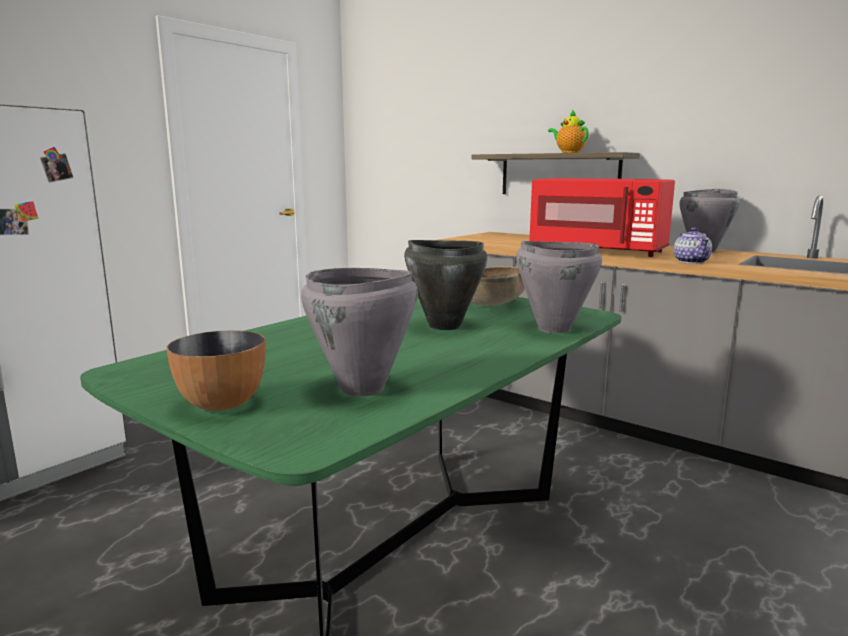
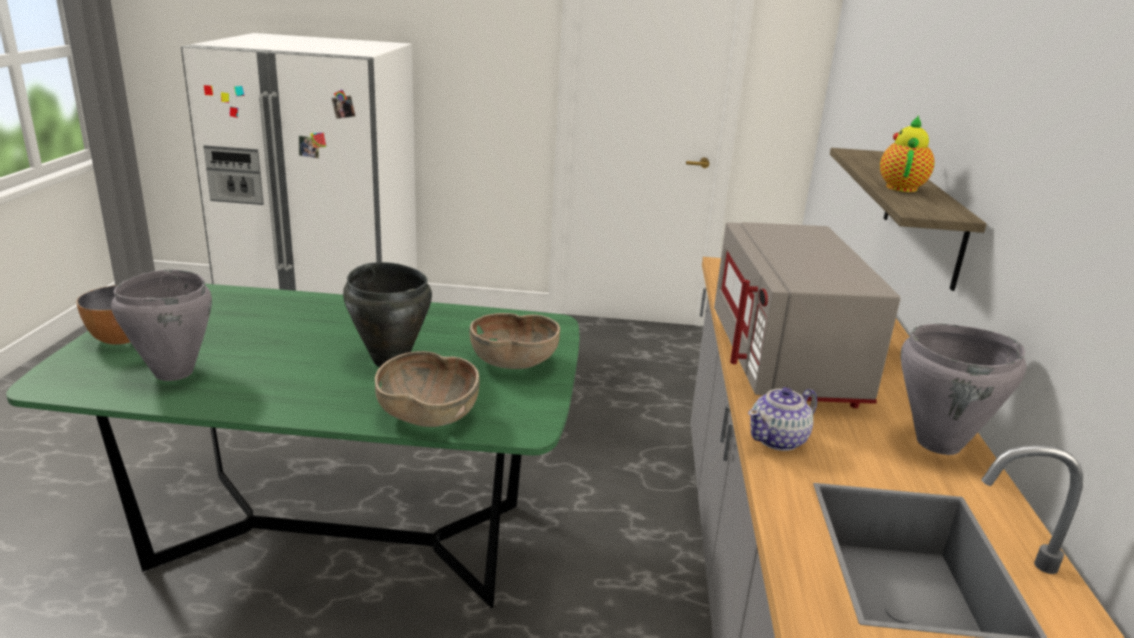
camera: 55 degrees right, 10 degrees up
grey cooking pot [516,241,602,333] -> brown bowl [375,351,479,427]
red microwave [529,178,675,257] -> grey microwave [714,222,900,408]

